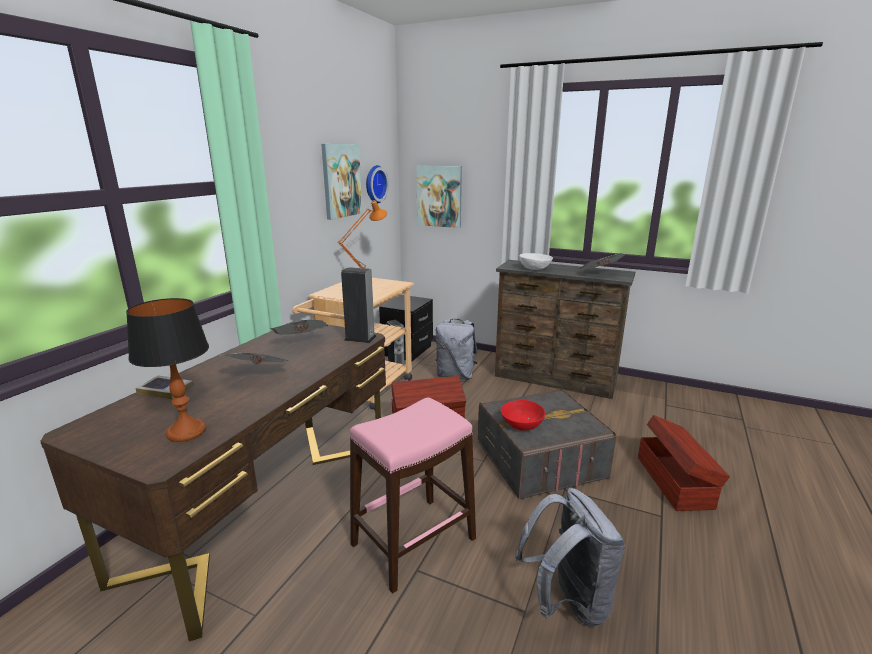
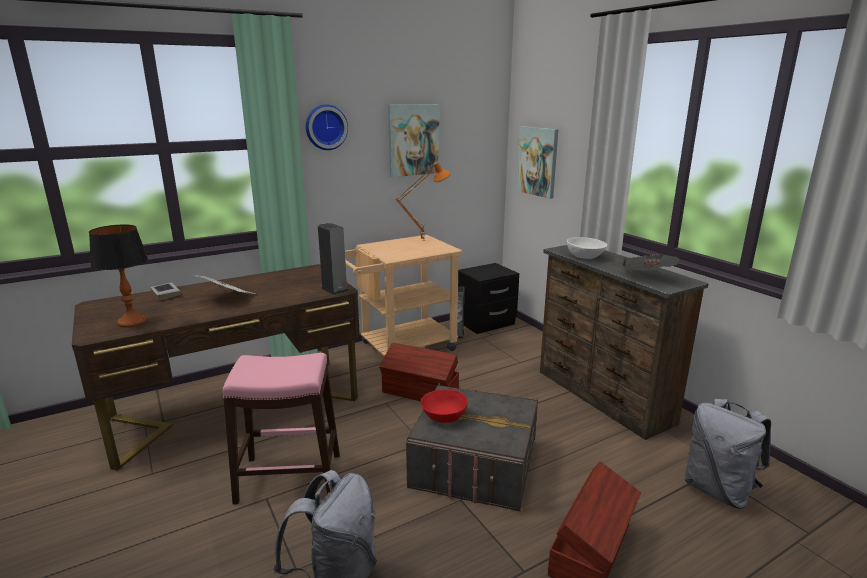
camera: 35 degrees right, 0 degrees up
newspaper [270,320,328,335] -> none
wall clock [366,165,389,203] -> wall clock moved to [306,104,348,150]
grey backpack [435,319,478,380] -> grey backpack moved to [684,399,771,509]

